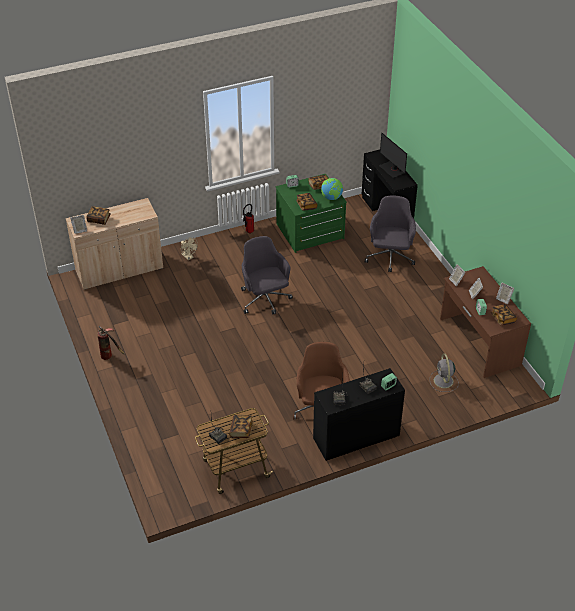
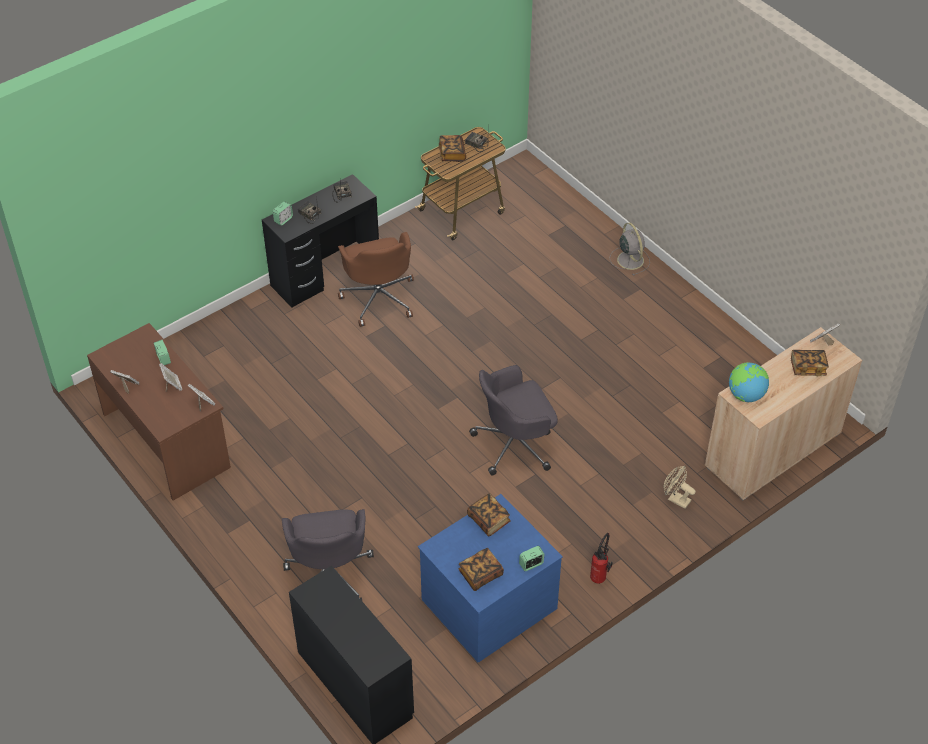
camera: 165 degrees right, 5 degrees up
fire extinguisher [98,326,125,360] -> none
grey office chair [241,236,293,314] -> grey office chair turned 105 degrees clockwise [469,365,558,475]
green dresser [276,174,347,253] -> blue dresser [418,494,563,663]
globe [321,178,343,200] -> globe moved to [729,362,769,402]
monitor [379,133,407,178] -> none
grey fan [430,354,459,392] -> grey fan moved to [609,222,650,276]
book [491,304,517,326] -> none

